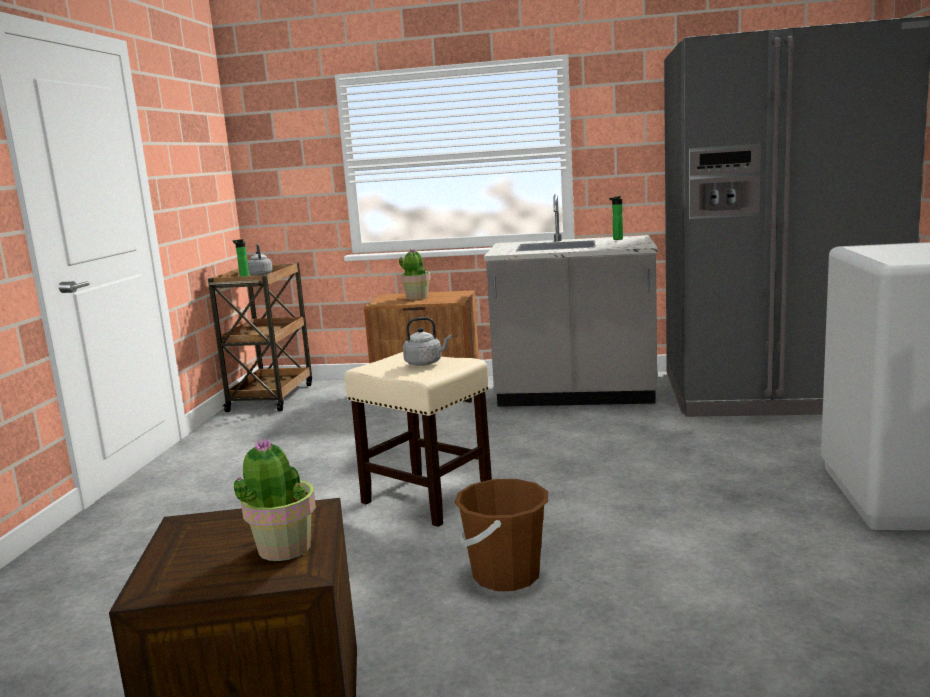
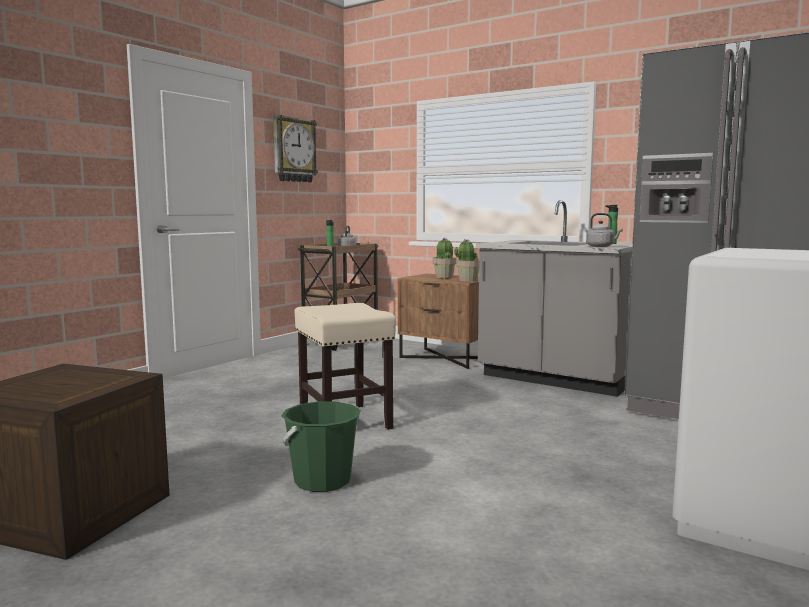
camera: 25 degrees right, 5 degrees down
potted plant [234,438,316,561] -> potted plant moved to [454,239,479,282]
grey kettle [403,317,452,366] -> grey kettle moved to [586,213,623,247]
brown bucket [455,479,548,591] -> green bucket [281,401,361,492]
none -> wall clock [273,115,318,182]

